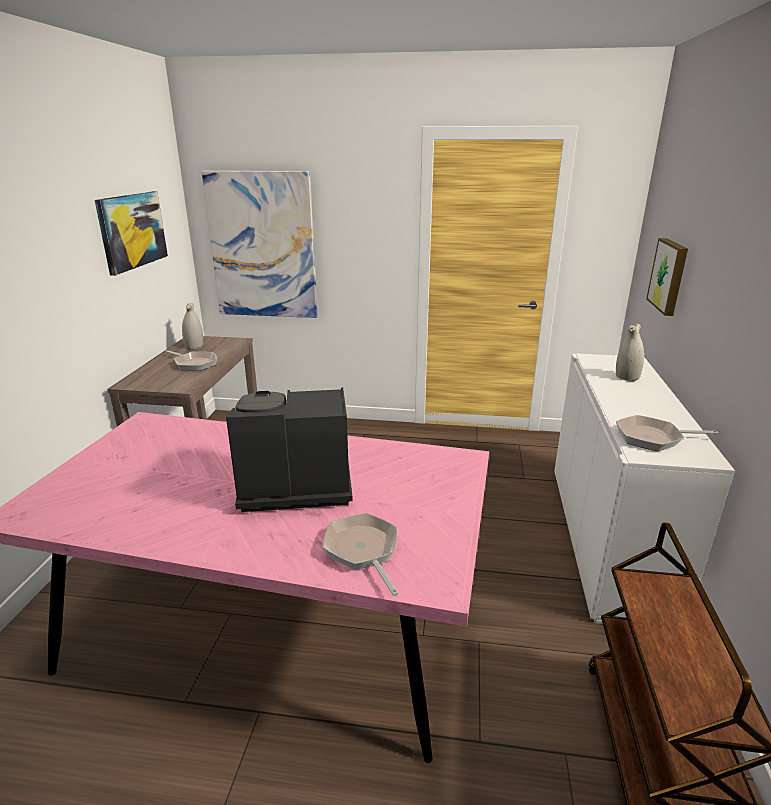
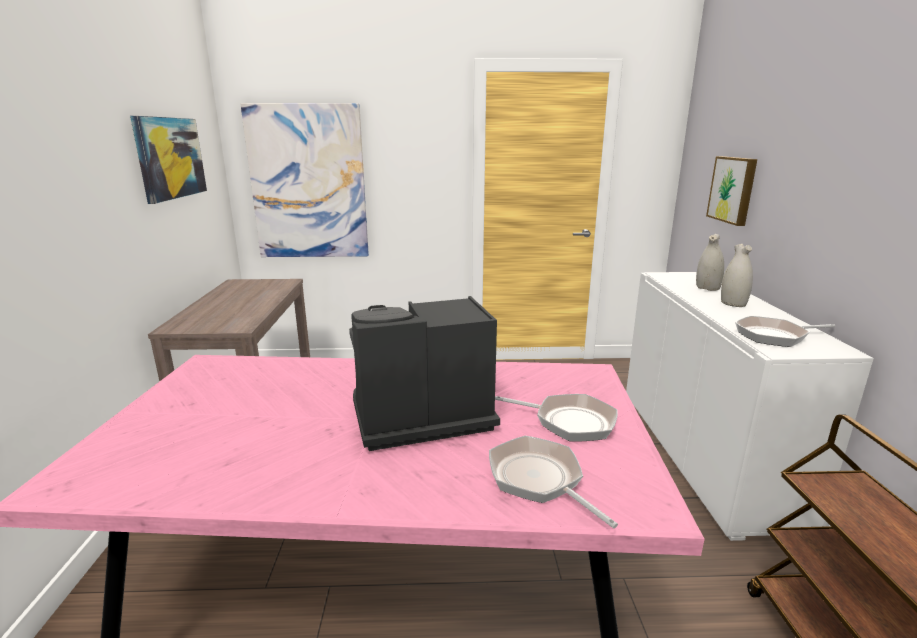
camera: 10 degrees left, 5 degrees down
frying pan [165,350,217,371] -> frying pan moved to [495,394,618,442]
white vase [182,303,203,350] -> white vase moved to [721,244,753,307]

